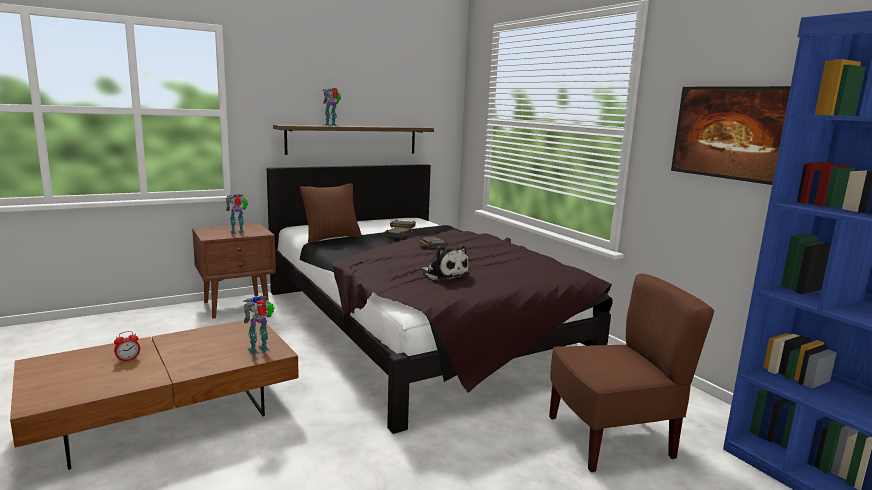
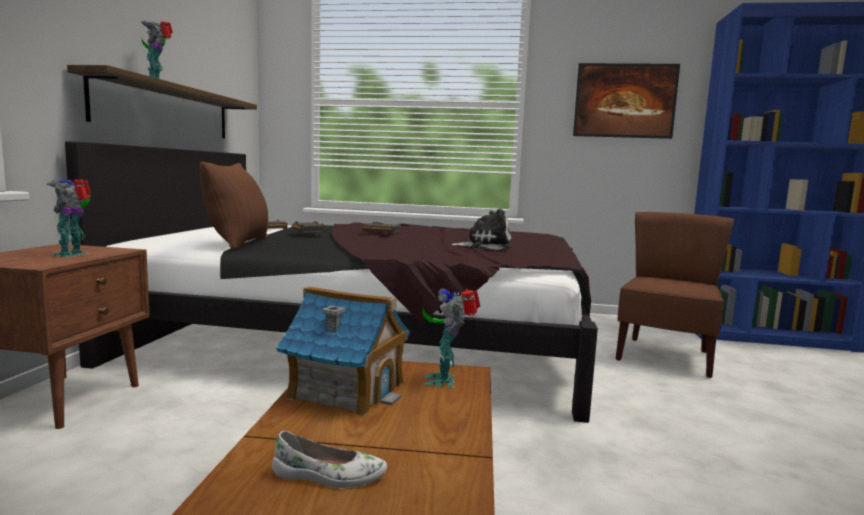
camera: 50 degrees left, 5 degrees down
alarm clock [114,331,140,362] -> white shoe [272,431,387,488]
none -> toy house [276,286,411,417]

